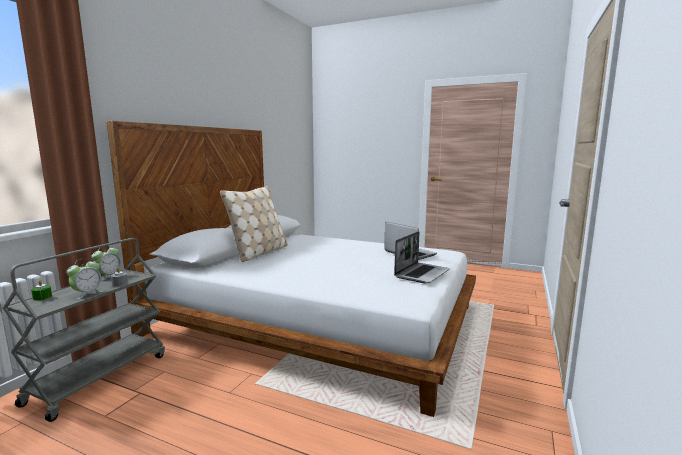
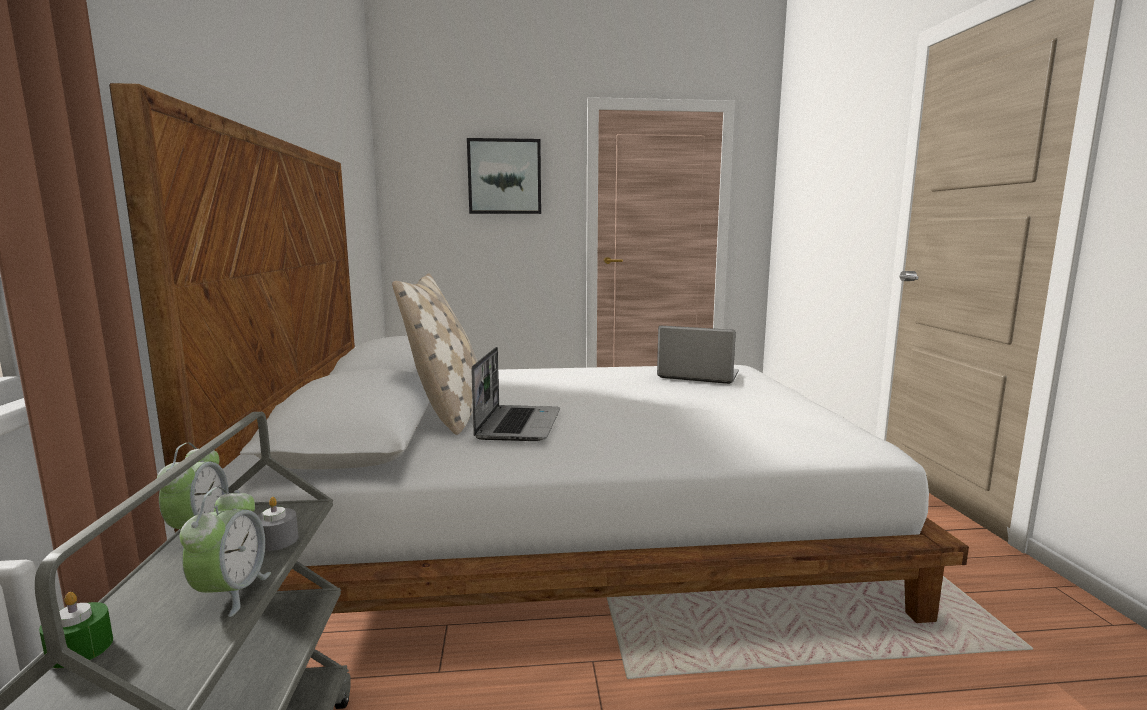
camera: 30 degrees left, 0 degrees up
laptop [394,231,450,284] -> laptop moved to [472,347,560,441]
none -> picture [467,138,541,214]

